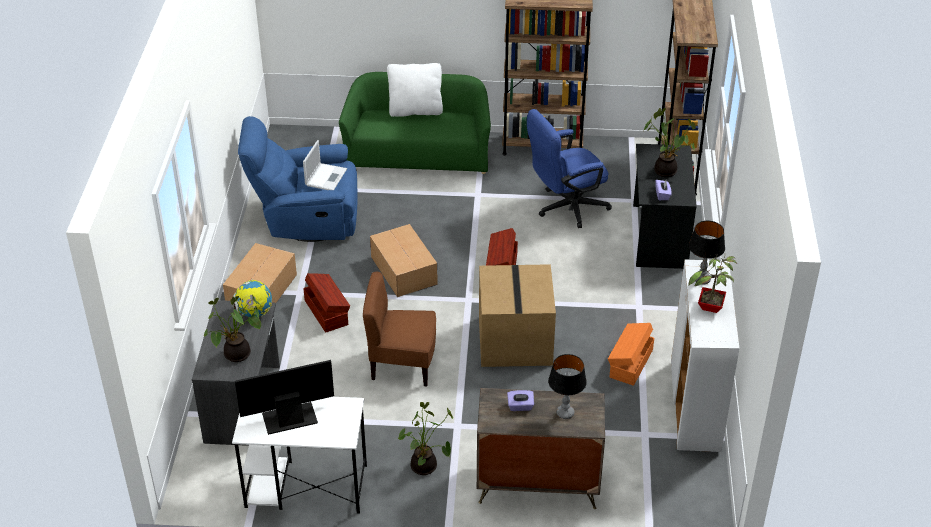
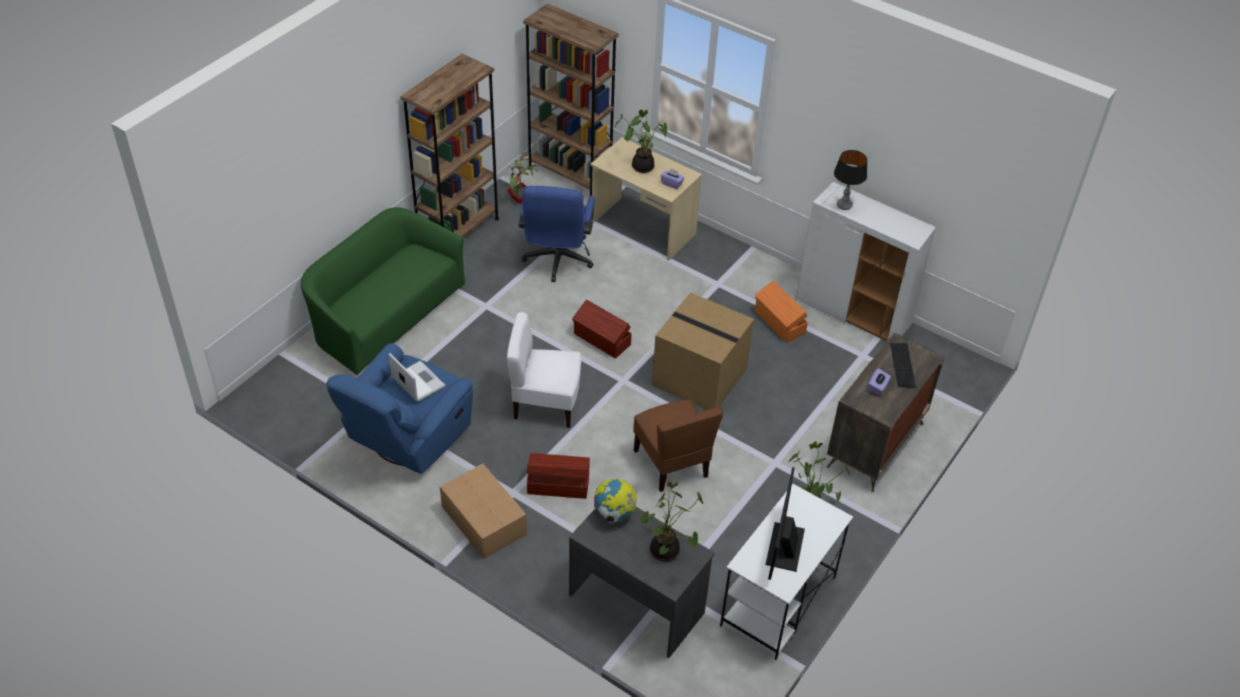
camera: 60 degrees left, 5 degrees up
brown chair [363,272,436,387] -> brown chair turned 60 degrees counterclockwise [634,400,723,492]
cardboard box [370,224,438,297] -> white chair [507,312,581,428]
white pillow [387,63,443,117] -> none
table lamp [548,354,587,419] -> keyboard [890,343,916,388]
black desk [633,144,697,269] -> beige desk [590,138,702,261]
potted plant [688,255,737,313] -> potted plant moved to [506,153,539,204]

